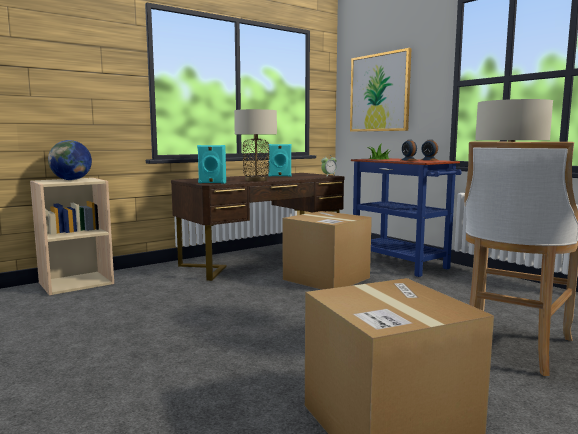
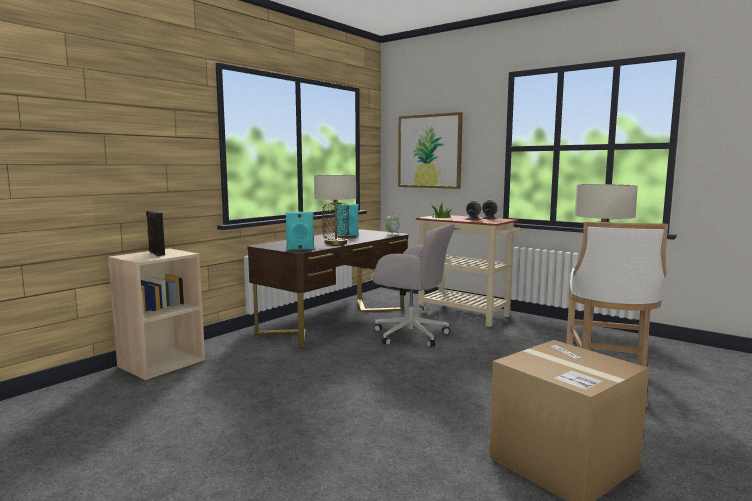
camera: 15 degrees left, 0 degrees up
globe [48,140,92,180] -> black speaker [146,211,165,256]
cardboard box [283,211,372,290] -> grey office chair [372,224,454,347]
blue cart [351,158,462,277] -> beige cart [416,215,521,327]

